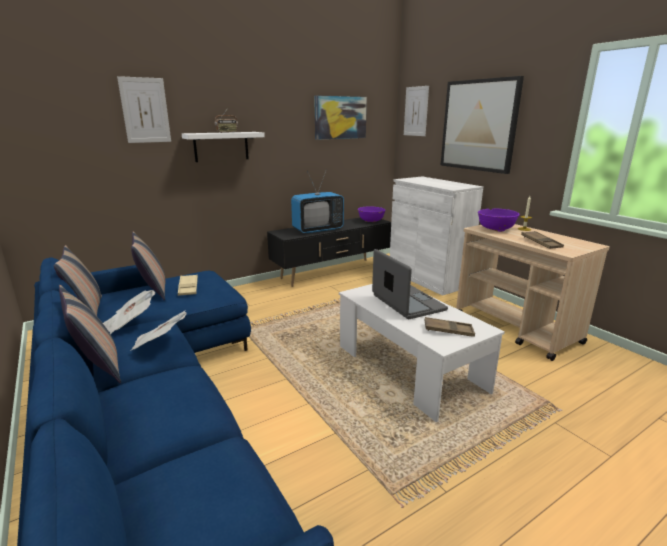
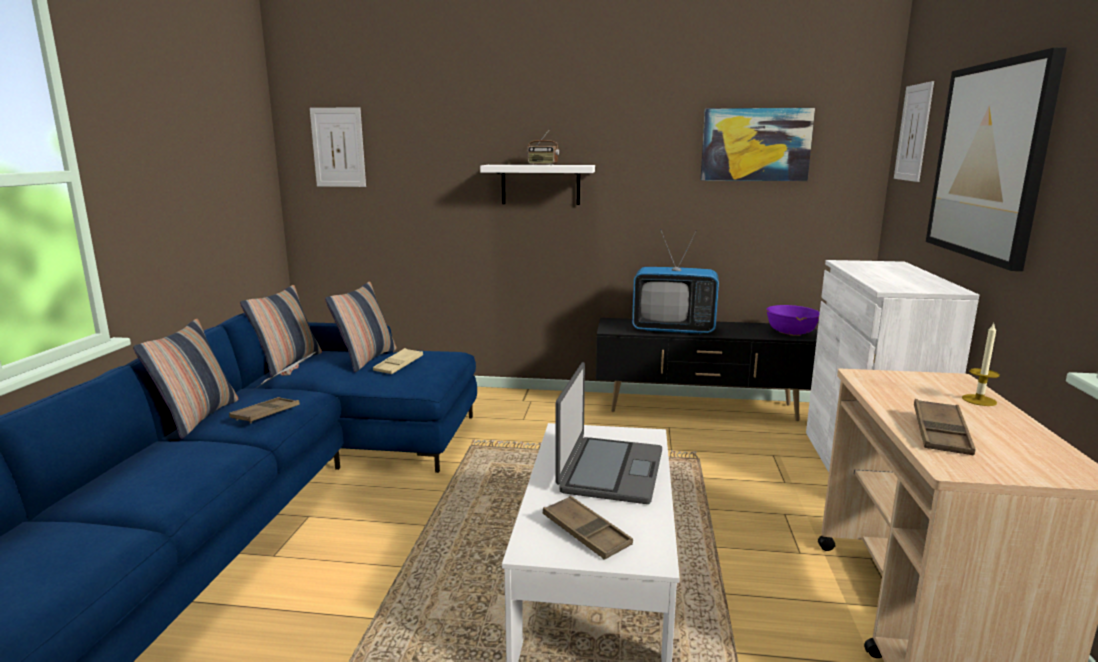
camera: 40 degrees right, 5 degrees down
picture [117,76,171,143] -> picture moved to [310,107,366,187]
newspaper [130,310,187,351] -> brown tray [229,397,300,423]
purple bowl [478,209,520,232] -> none

